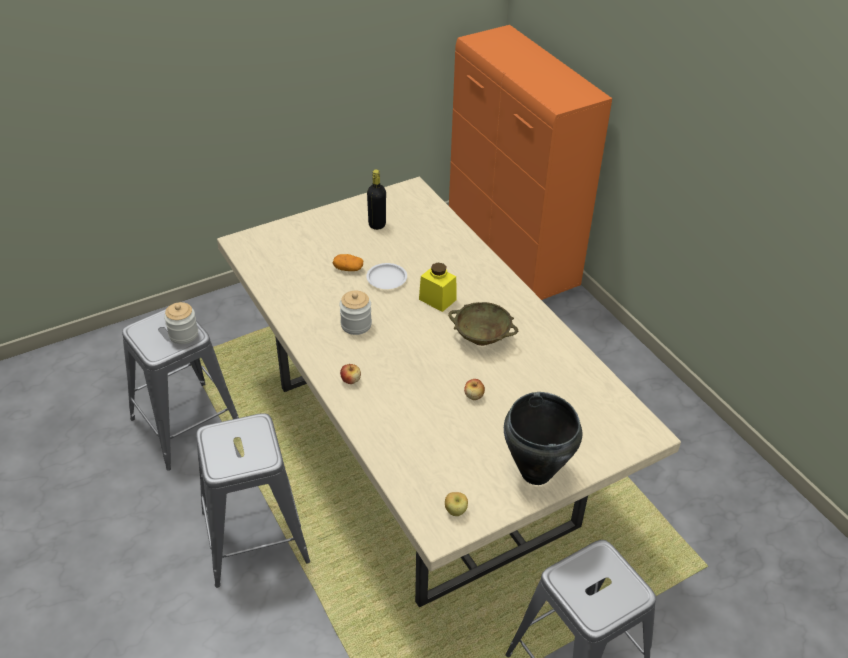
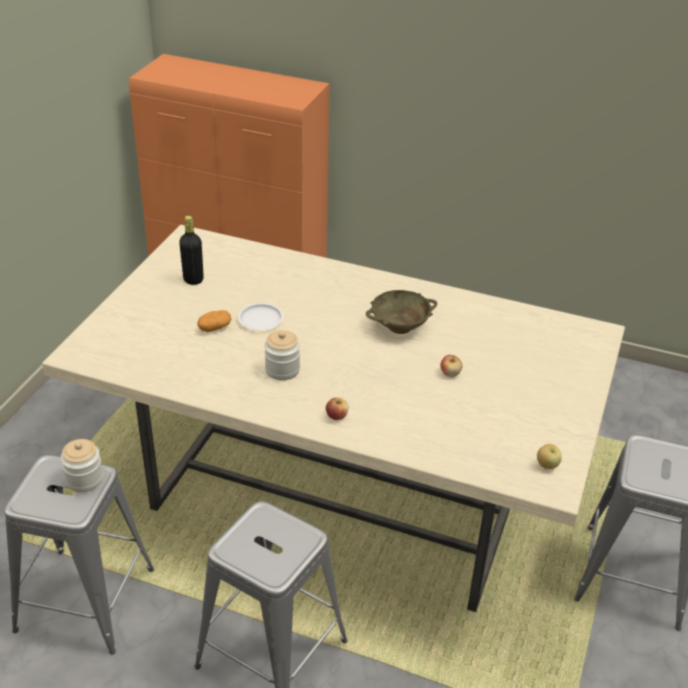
camera: 40 degrees left, 5 degrees down
yellow jar [419,263,457,312] -> none
black cooking pot [504,392,582,485] -> none

